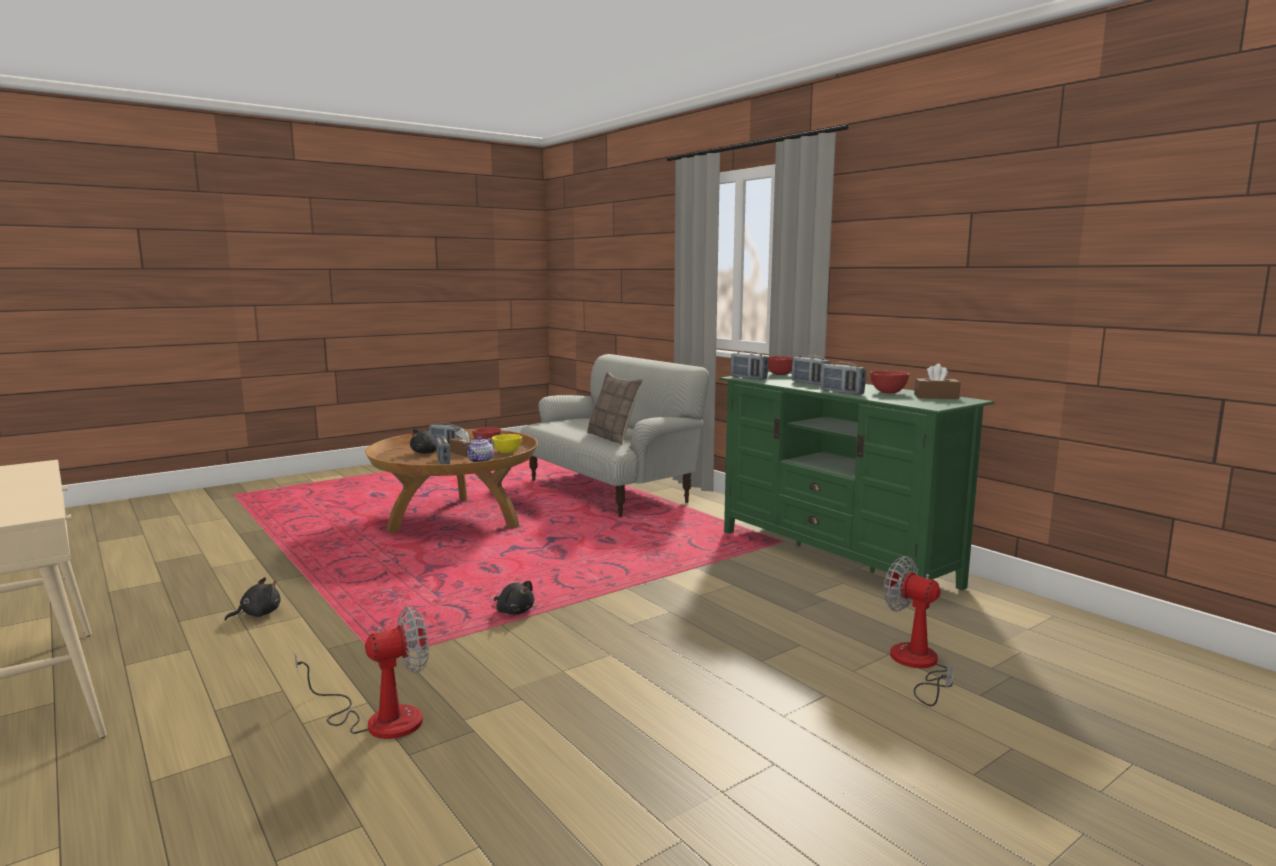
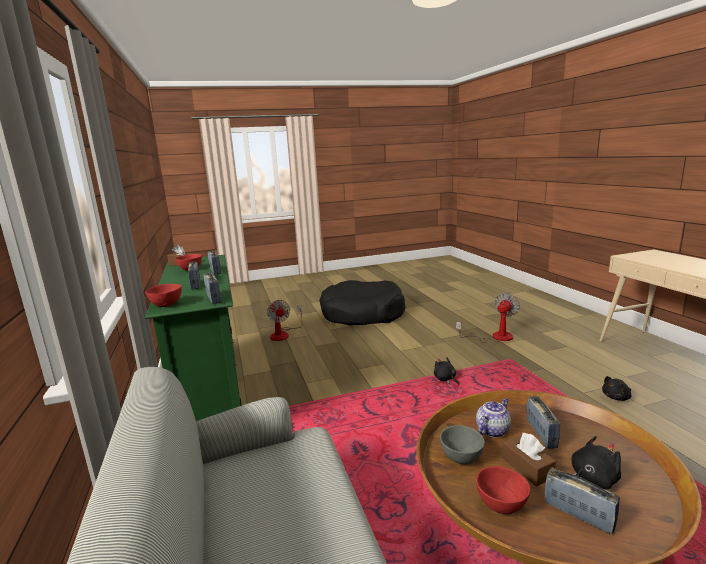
camera: 160 degrees left, 5 degrees up
fan [295,607,429,739] -> fan turned 135 degrees clockwise [456,293,520,343]
yellow bowl [492,434,522,453] -> grey bowl [440,425,485,464]
pillow [587,372,643,445] -> none
none -> black dog bed [319,280,405,326]

